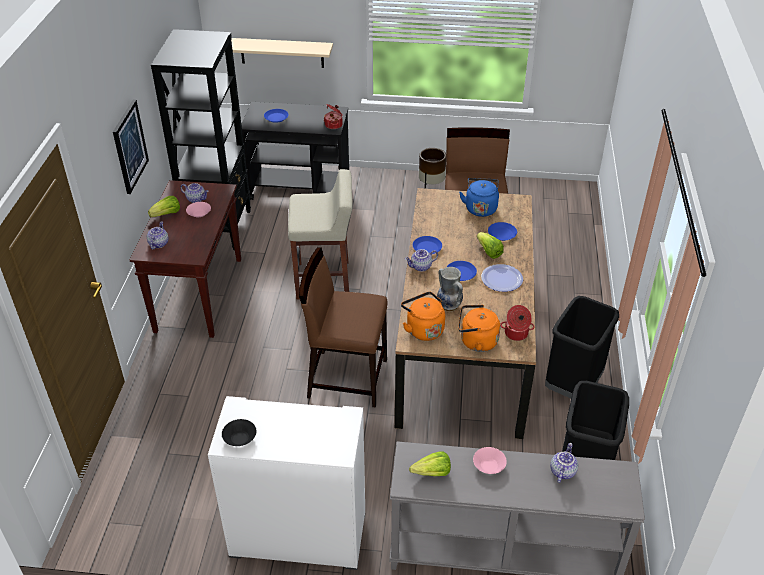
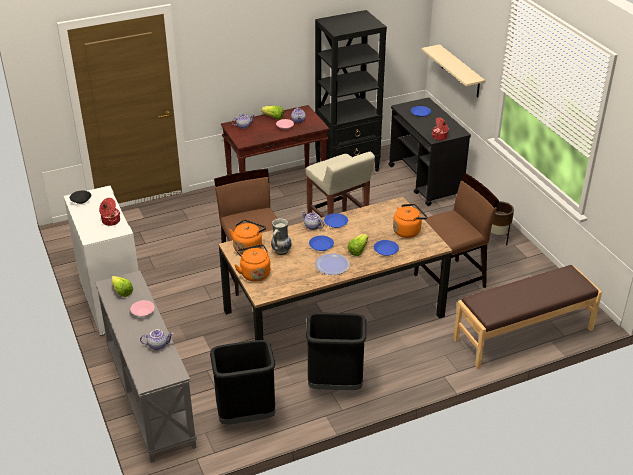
camera: 60 degrees right, 5 degrees down
picture [113,99,149,194] -> none
blue kettle [459,178,499,217] -> orange kettle [393,204,427,238]
cooking pot [500,305,535,341] -> cooking pot moved to [99,198,120,226]
none -> brown bench [453,265,602,369]

